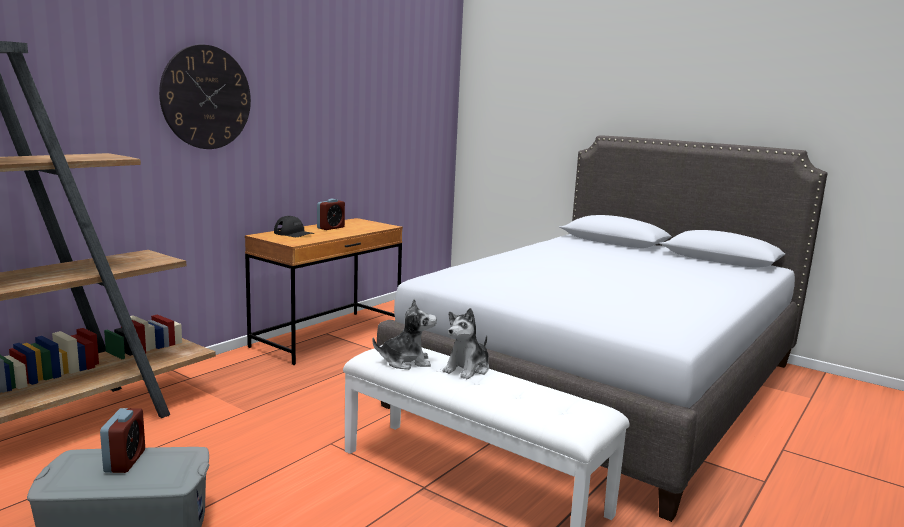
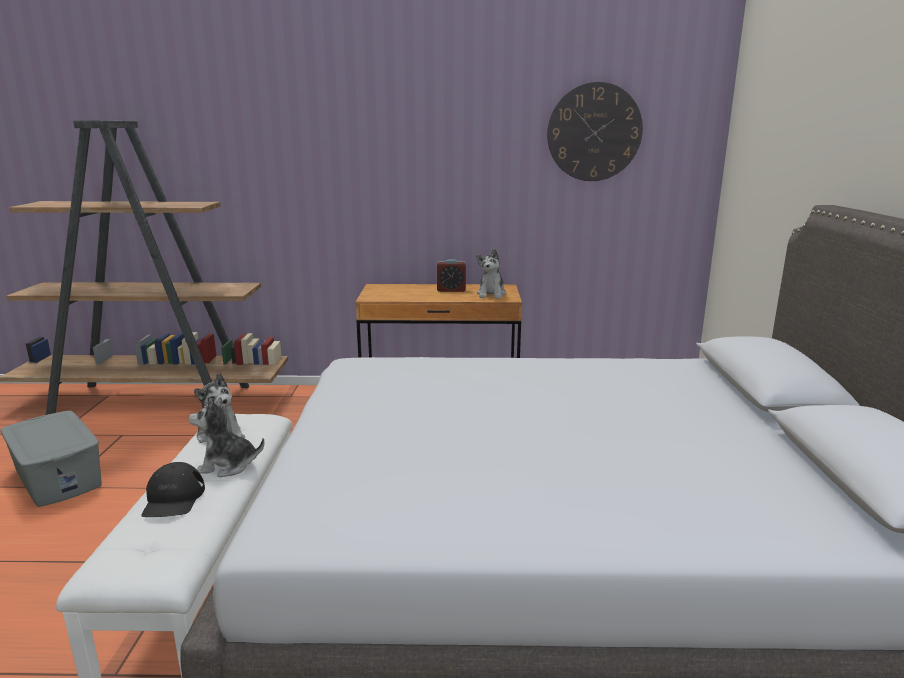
camera: 55 degrees right, 5 degrees up
alarm clock [100,408,145,473] -> none
wall clock [159,45,251,149] -> wall clock moved to [547,82,643,181]
black cap [274,216,314,237] -> black cap moved to [141,462,205,517]
none -> plush toy [476,249,506,299]

